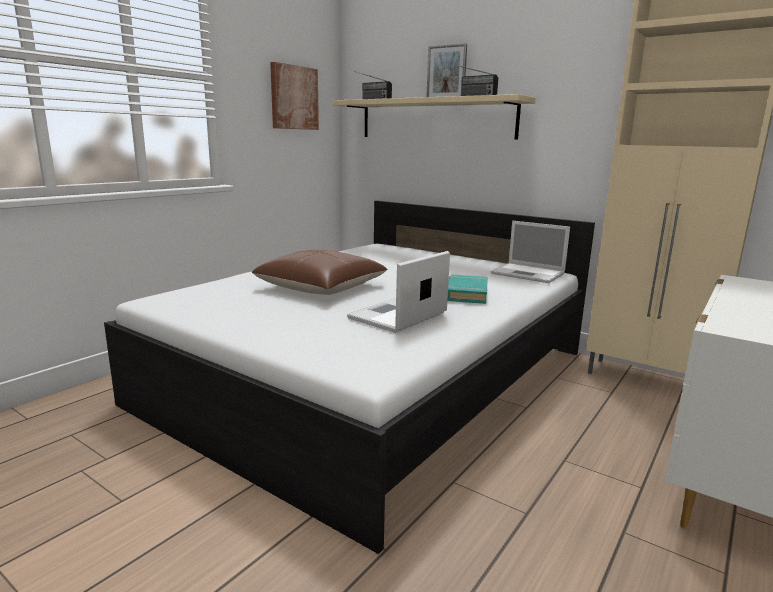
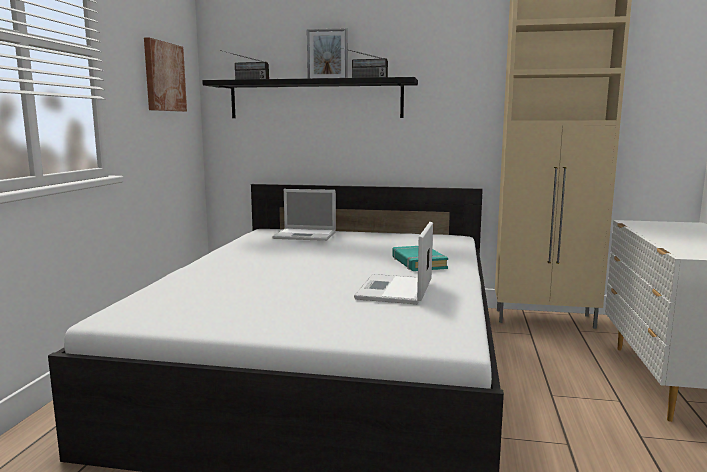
camera: 25 degrees left, 5 degrees down
brown pillow [252,250,388,295] -> none
beige shelf [333,94,536,140] -> black shelf [202,77,418,118]
laptop [491,221,570,283] -> laptop moved to [272,189,336,241]

